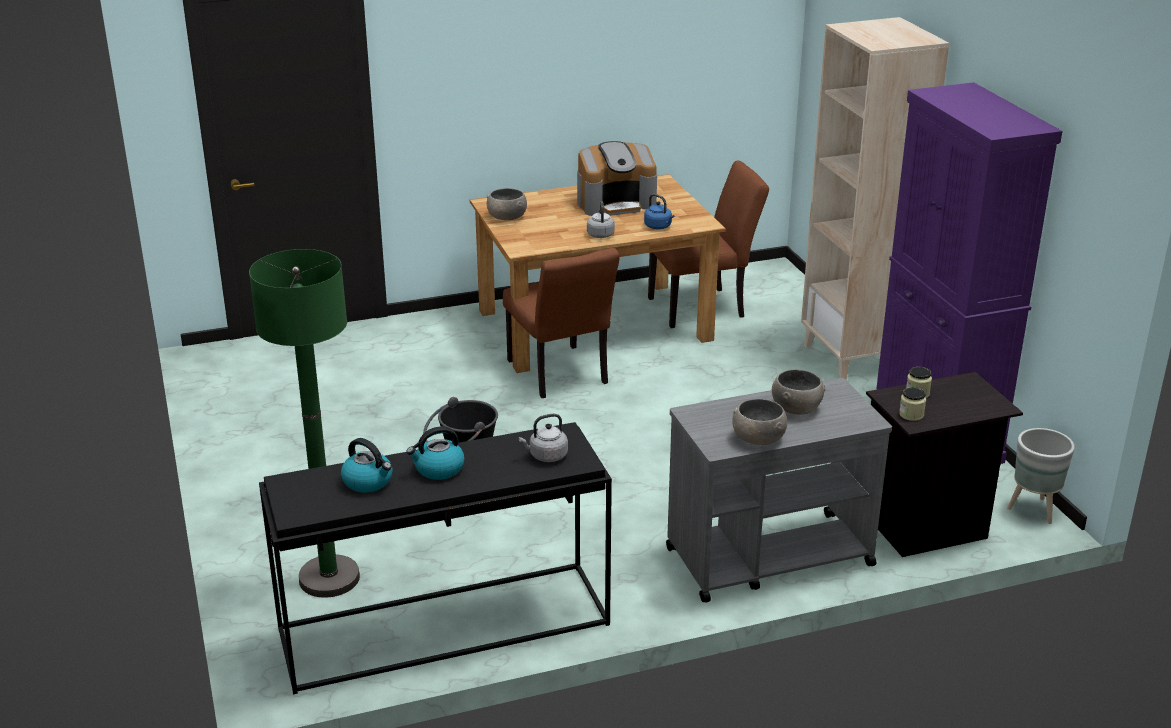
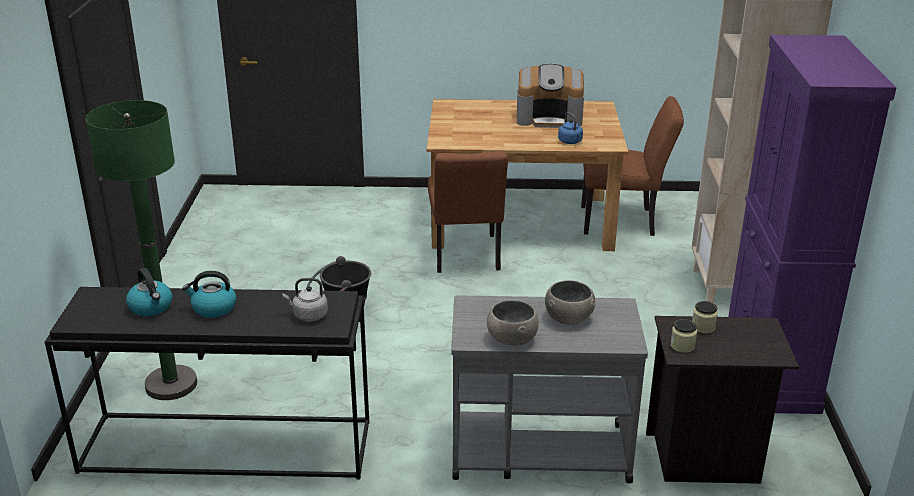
camera: 20 degrees right, 0 degrees up
grey bowl [487,188,527,220] -> none
grey kettle [587,201,615,238] -> none
grey planter [1007,428,1075,524] -> none

